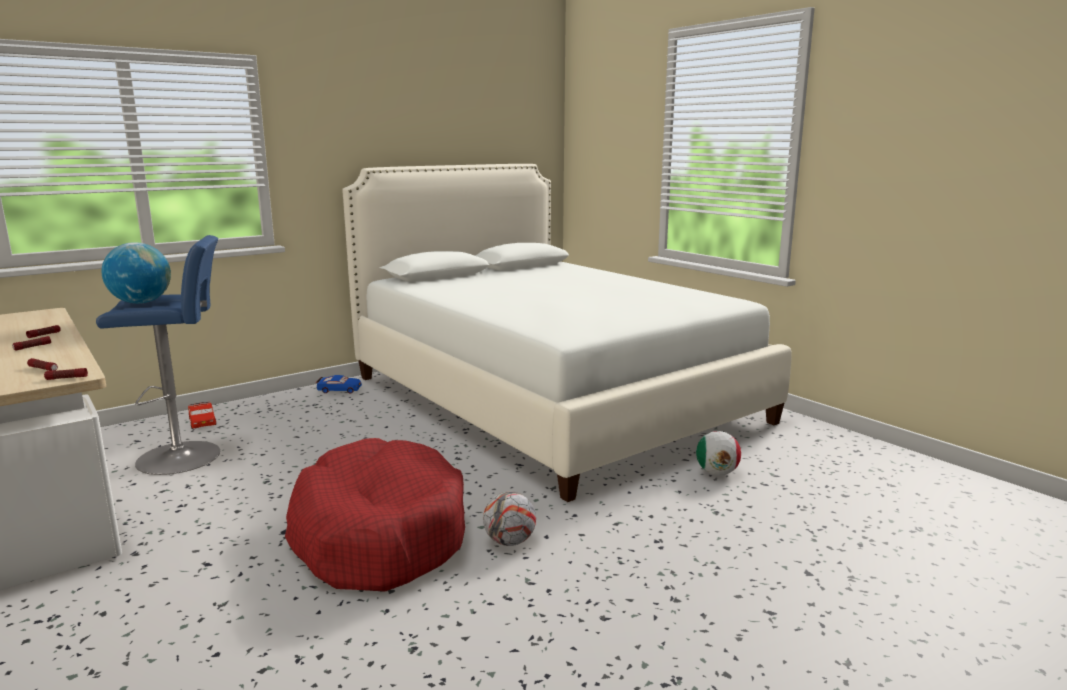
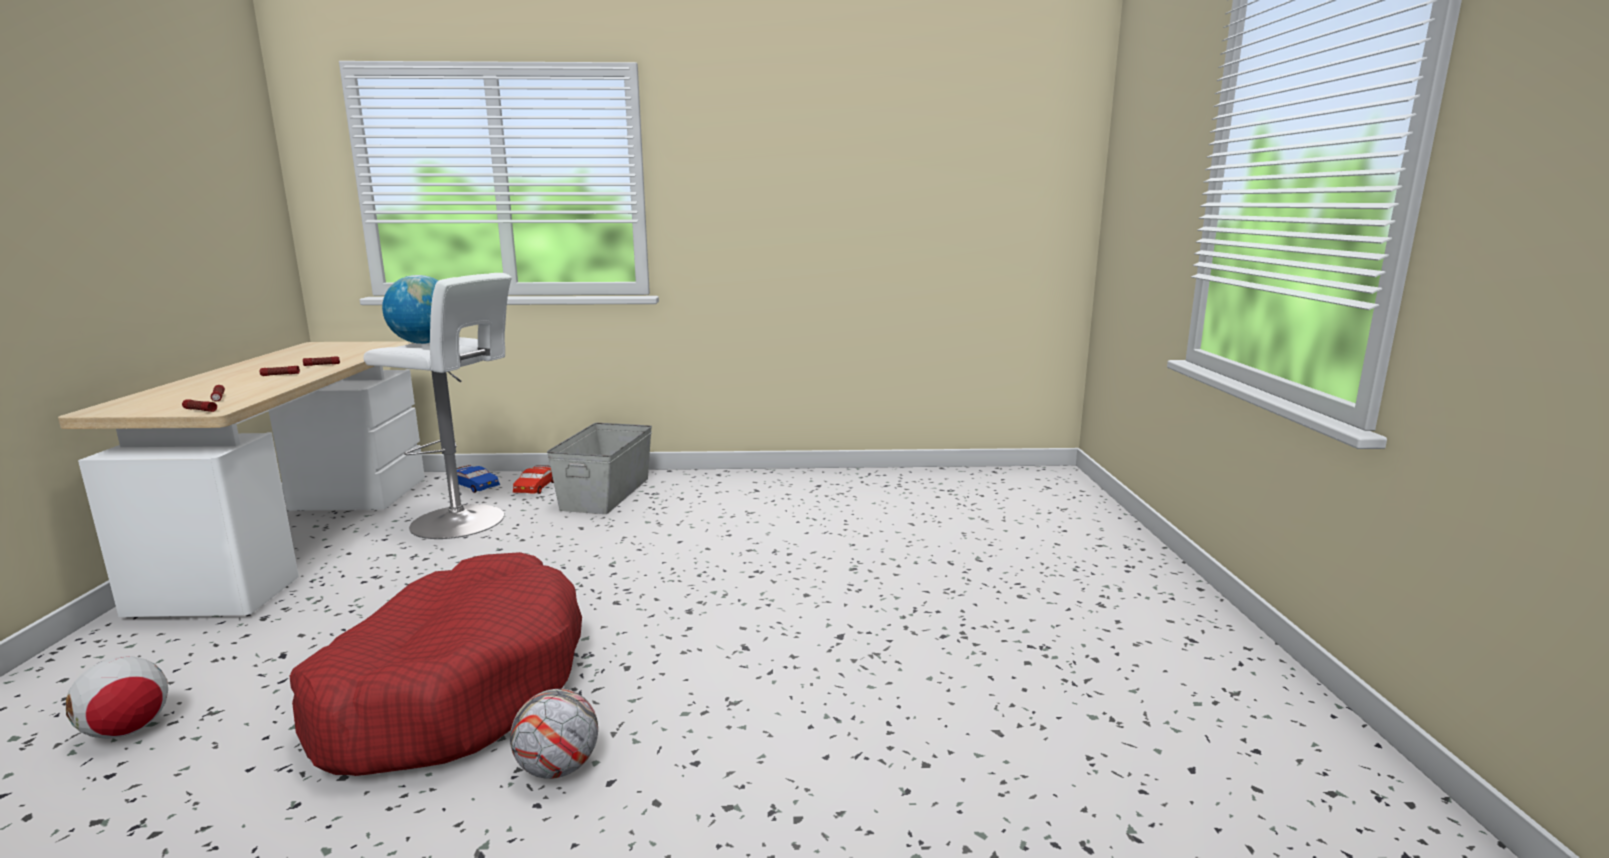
camera: 35 degrees right, 0 degrees up
blue stool [96,235,220,475] -> white stool [364,273,512,539]
blue toy car [316,375,362,394] -> blue toy car moved to [457,465,500,493]
white bed [342,164,792,502] -> none
football [696,431,741,475] -> football moved to [66,656,168,739]
none -> grey storage box [547,423,652,514]

